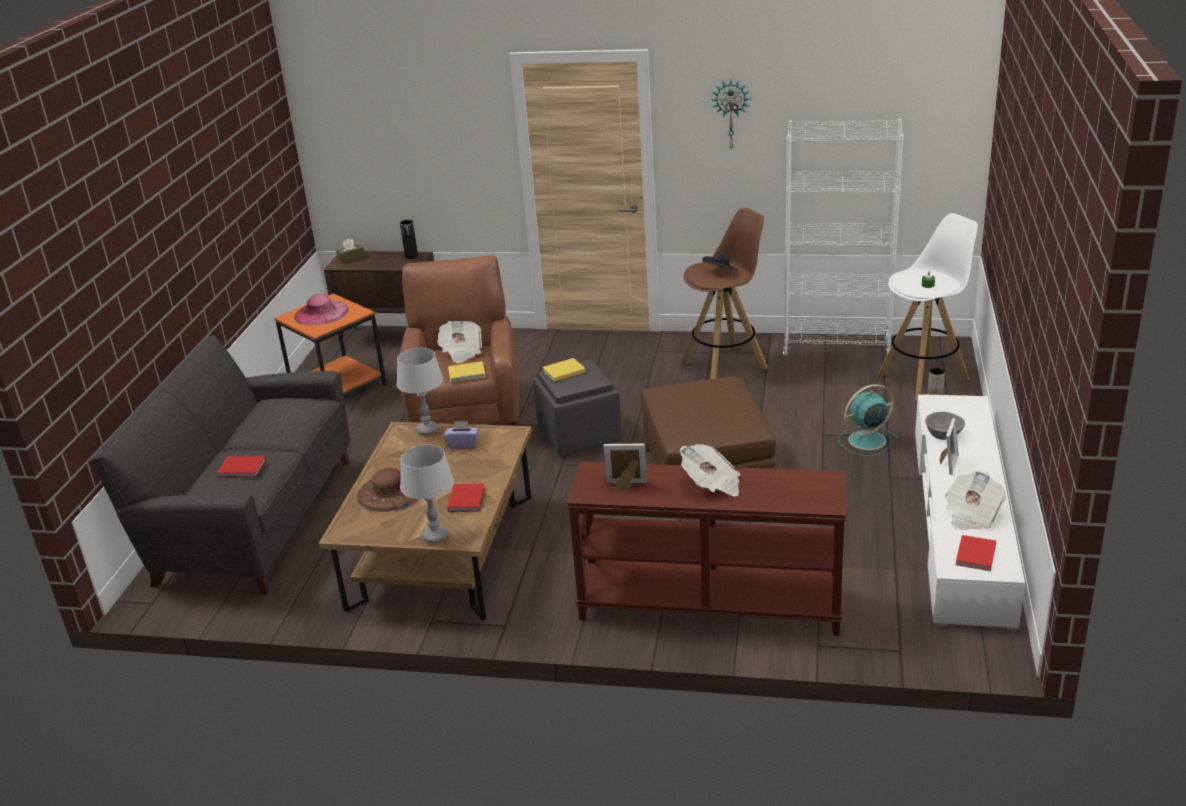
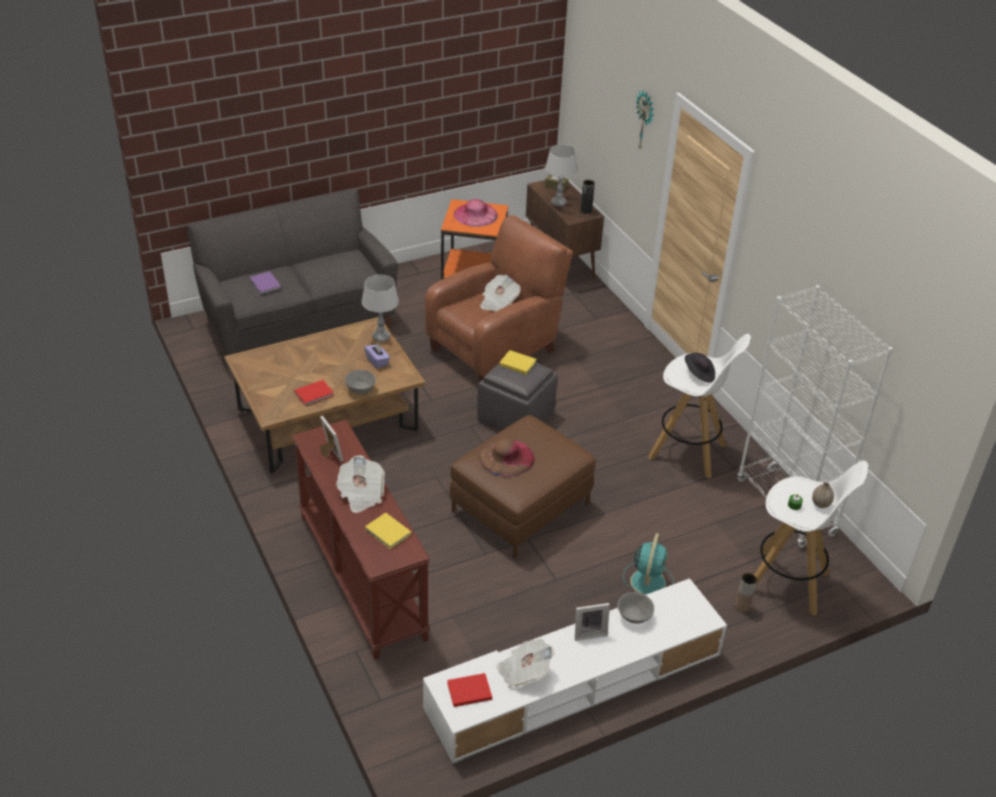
camera: 50 degrees right, 10 degrees up
red book [217,456,266,477] -> purple book [250,271,281,294]
brown hat [357,468,419,512] -> brown hat moved to [479,438,535,477]
grey table lamp [400,444,454,543] -> grey table lamp moved to [545,145,578,206]
yellow book [448,361,486,382] -> yellow book moved to [365,513,411,549]
brown stool [681,208,768,379] -> white stool [648,334,751,478]
wall clock [711,80,750,151] -> wall clock moved to [635,90,654,150]
turquoise fan [838,384,898,456] -> turquoise fan turned 75 degrees clockwise [623,533,674,595]
none -> grey bowl [345,370,376,394]
none -> vase [812,482,834,508]

